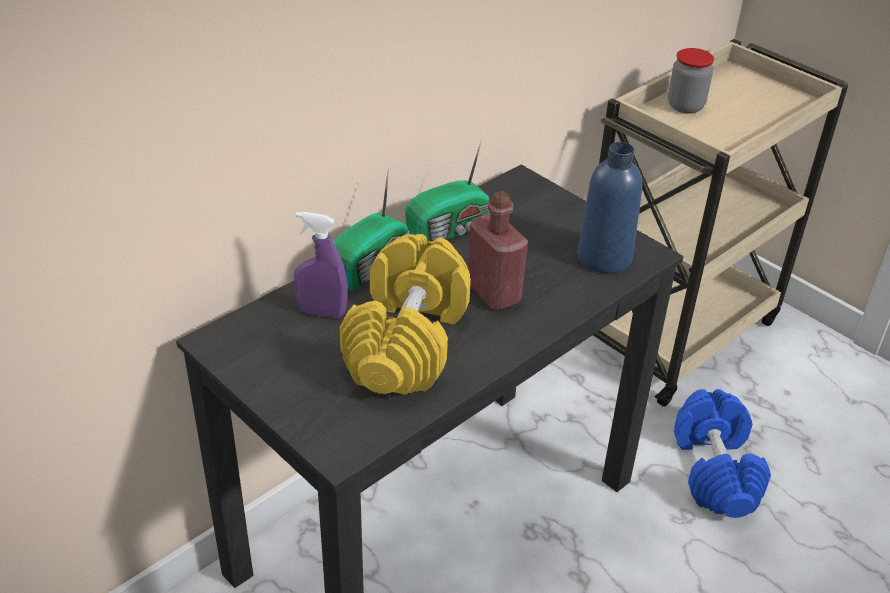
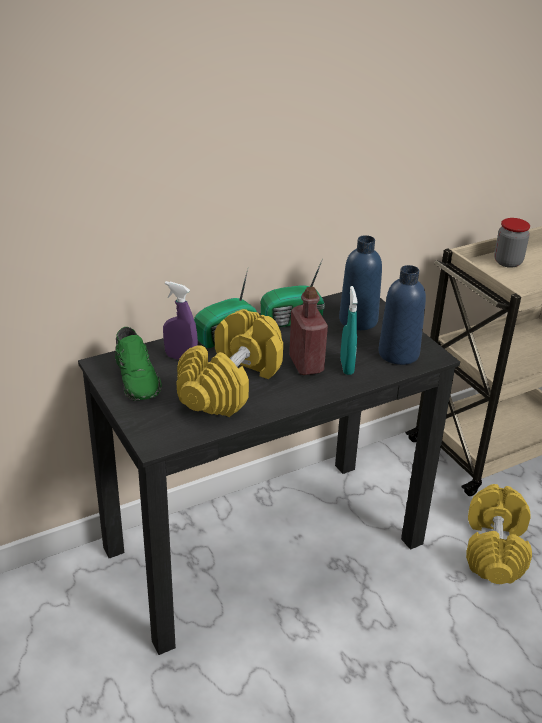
camera: 15 degrees right, 5 degrees down
blue dumbbell [674,389,771,518] -> yellow dumbbell [466,484,532,584]
none -> green shoe [115,327,162,400]
none -> blue bottle [339,235,382,330]
none -> turquoise spray bottle [340,286,358,375]

